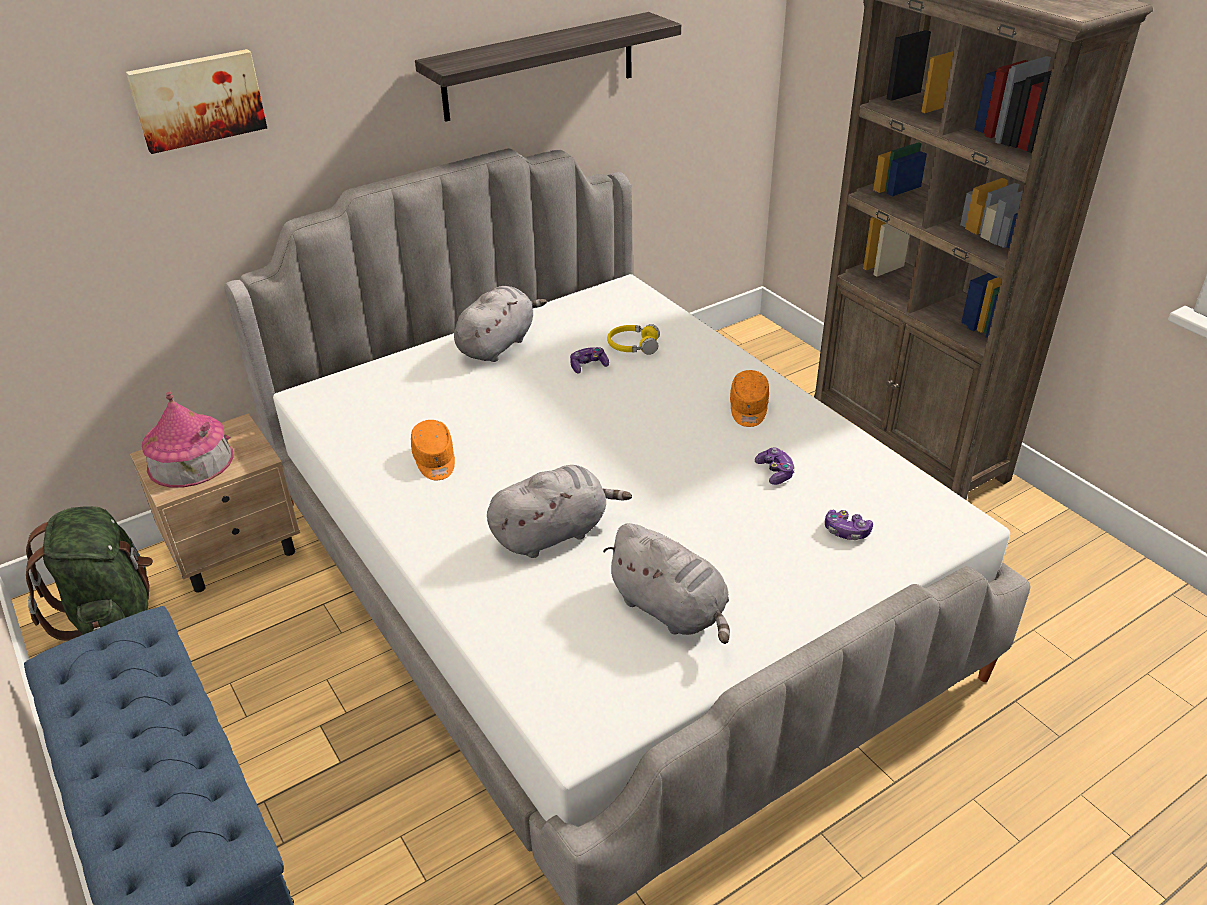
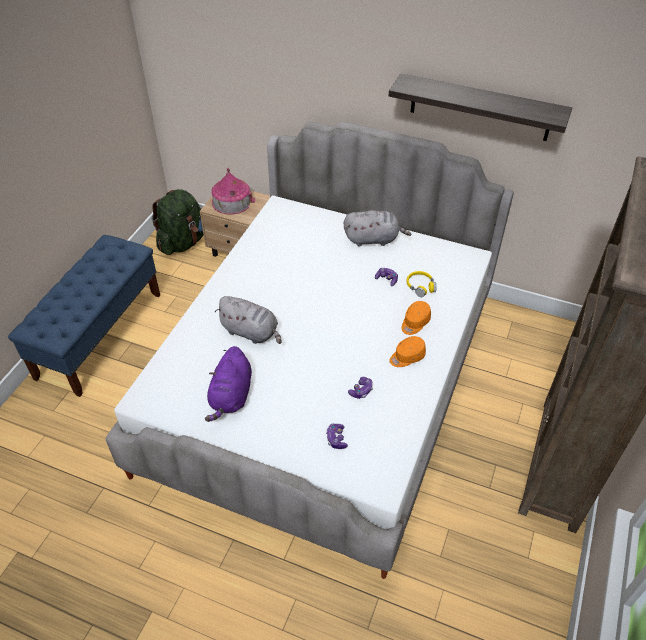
camera: 55 degrees right, 10 degrees up
picture [126,49,267,154] -> none
orange cap [411,420,455,480] -> orange cap moved to [402,301,431,335]
grey plush toy [603,523,730,644] -> purple plush toy [205,346,252,422]

